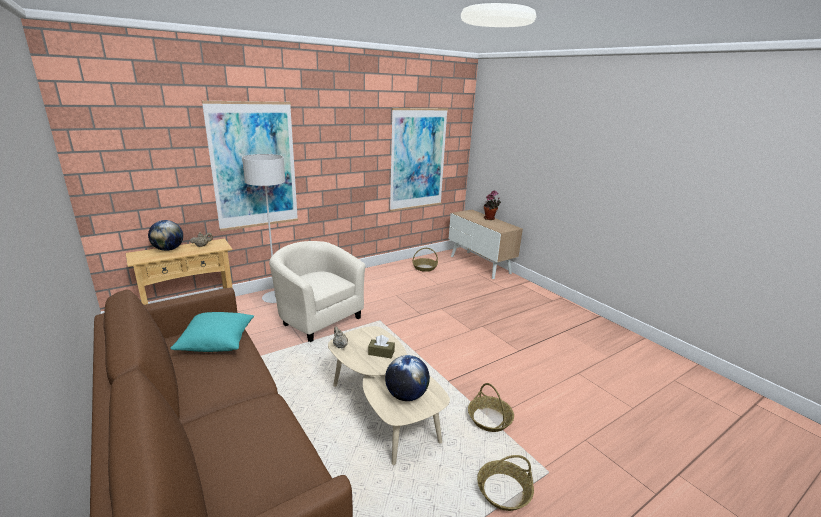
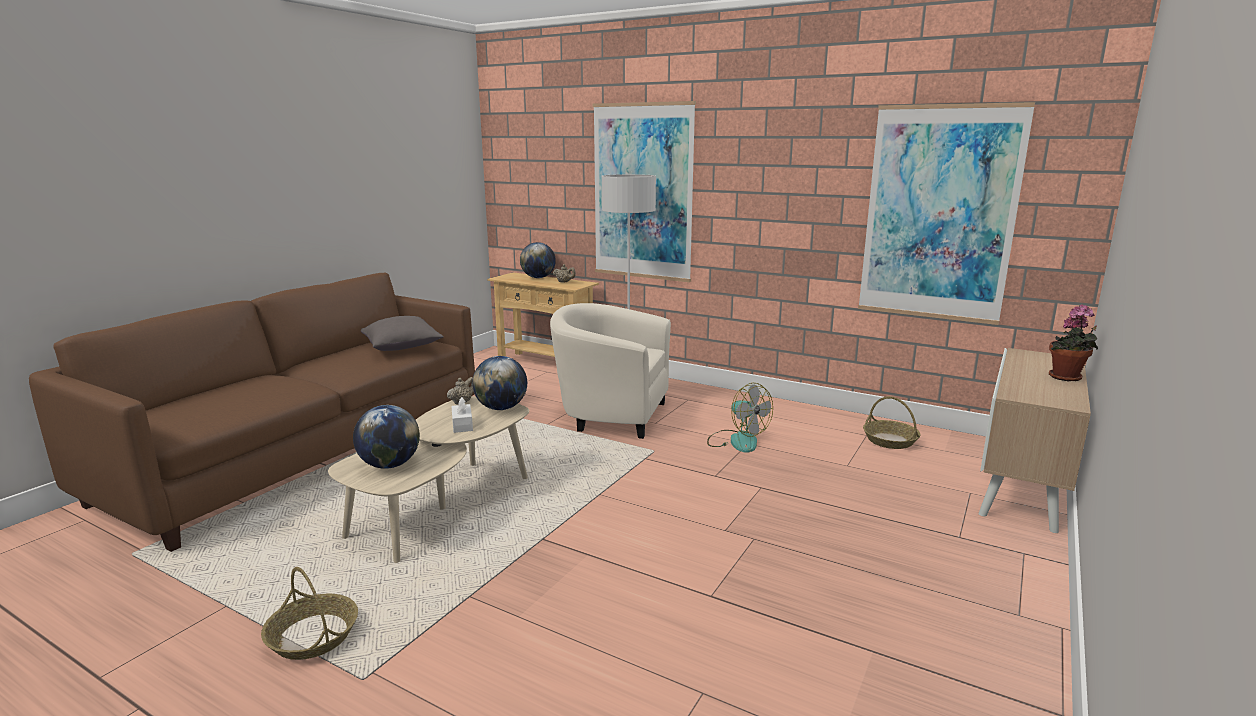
camera: 65 degrees right, 5 degrees down
turquoise pillow [170,312,254,352] -> grey pillow [361,316,444,351]
beige armchair [269,241,366,342] -> beige armchair turned 90 degrees counterclockwise [550,303,671,439]
brown tissue box [368,335,395,358] -> white tissue box [452,397,473,433]
basket [468,383,514,432] -> none
none -> globe [472,356,527,410]
none -> fan [707,383,773,453]

